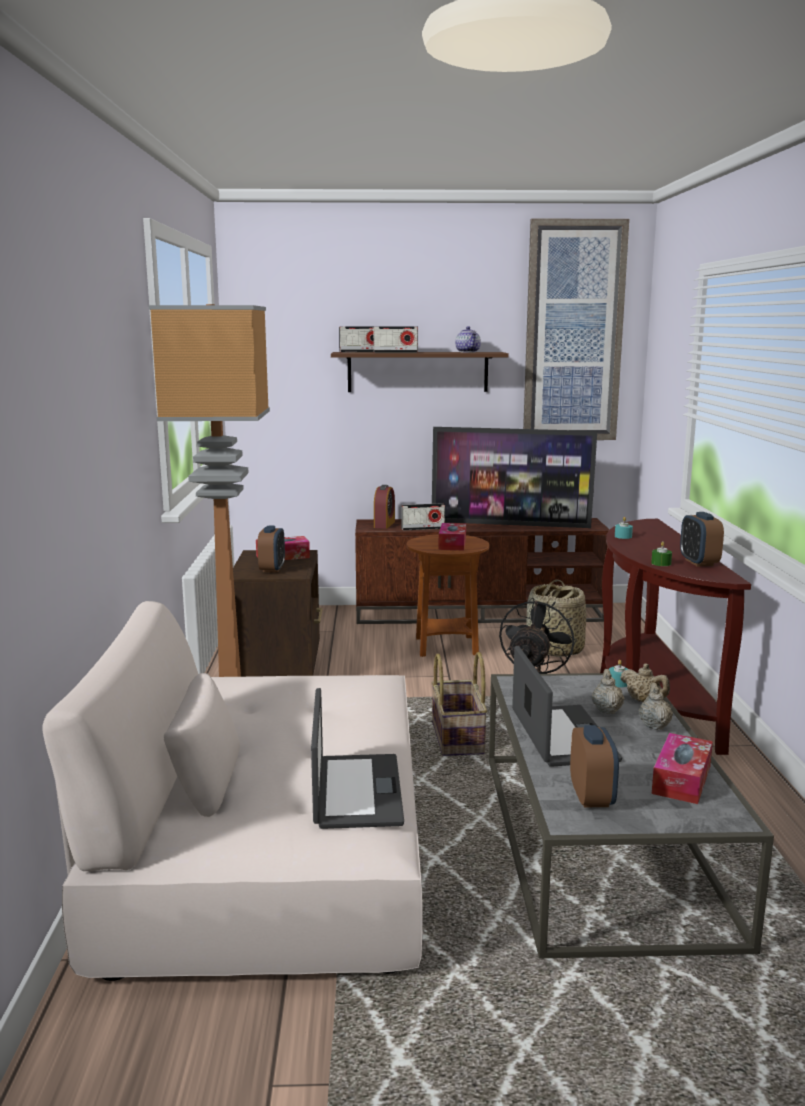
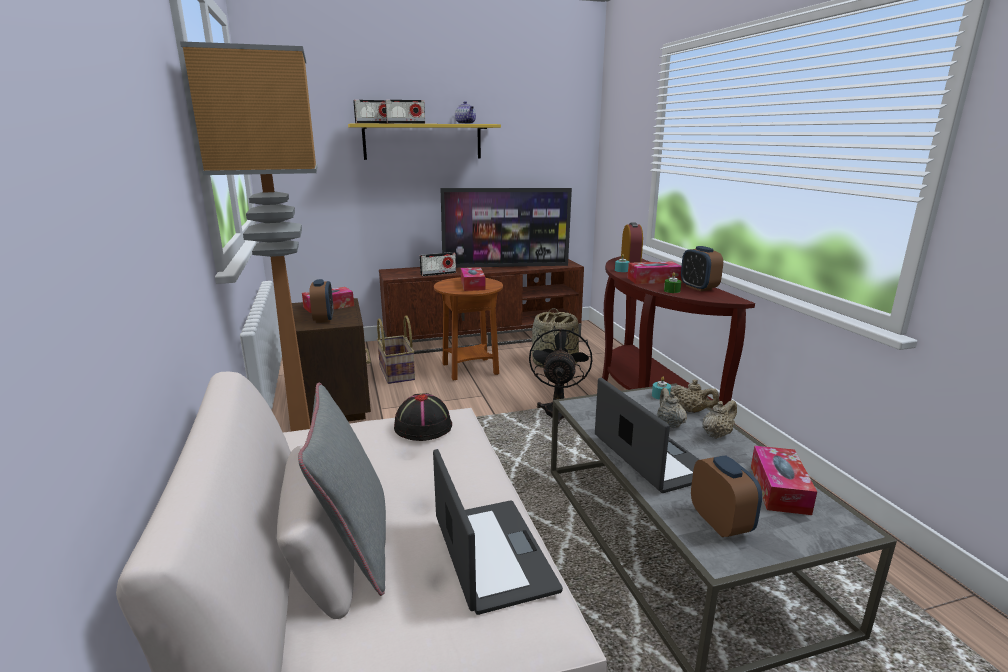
camera: 15 degrees left, 5 degrees up
brown shelf [331,352,509,392] -> yellow shelf [348,124,501,160]
alarm clock [374,485,395,529] -> alarm clock moved to [621,223,643,263]
basket [431,652,488,756] -> basket moved to [377,315,415,384]
picture [523,219,629,440] -> none
beige teapot [639,683,673,730] -> beige teapot turned 60 degrees clockwise [703,400,737,439]
none -> grey pillow [298,382,386,596]
none -> black hat [394,393,452,441]
none -> tissue box [628,261,682,284]

